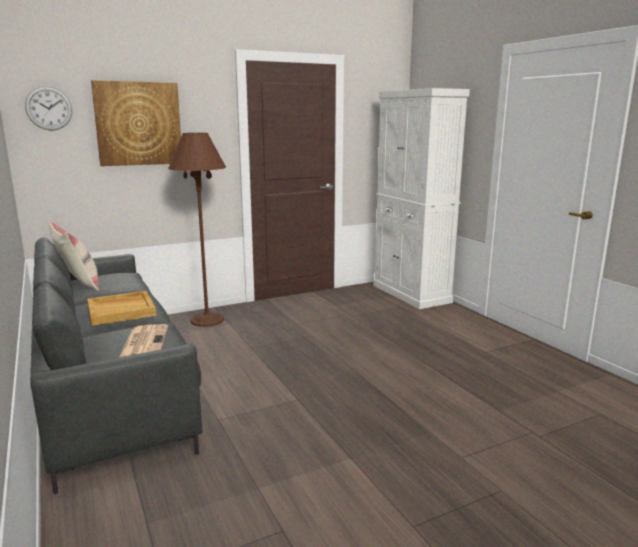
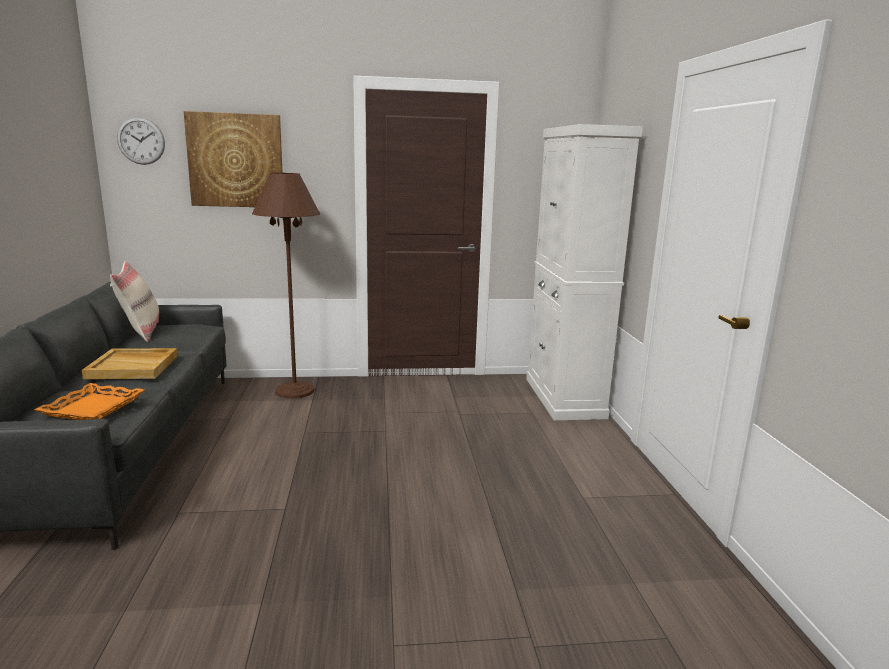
camera: 20 degrees right, 0 degrees up
newspaper [120,324,168,357] -> orange tray [35,383,144,420]

